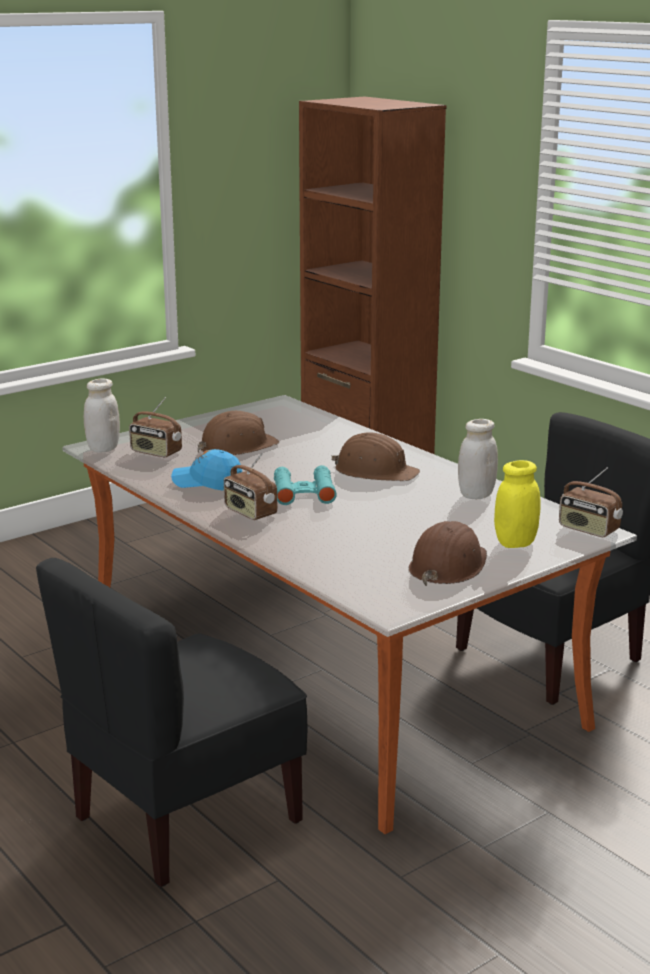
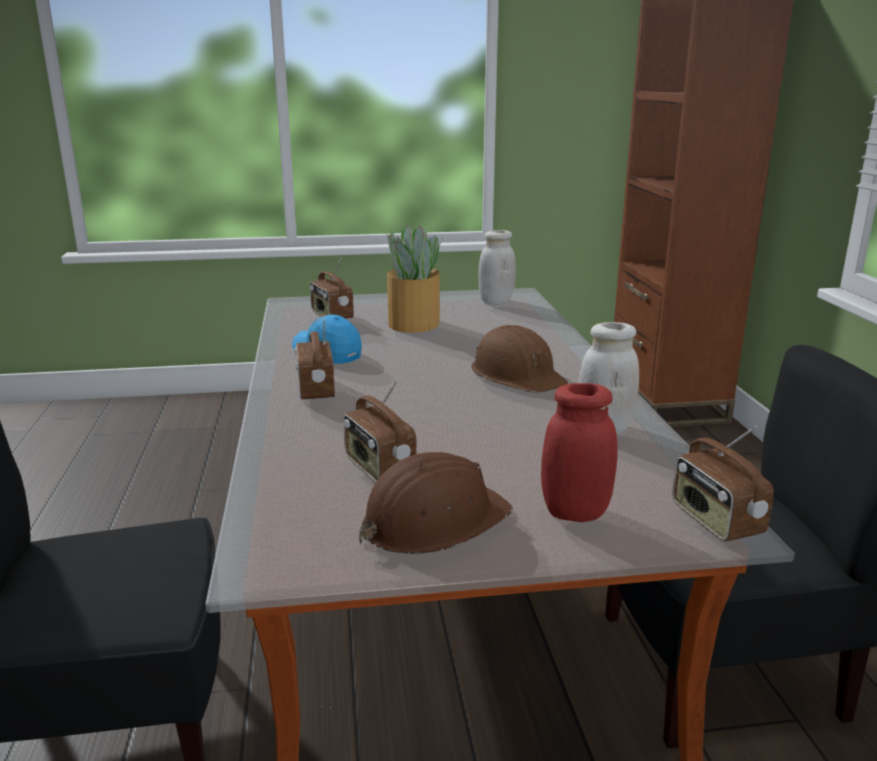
camera: 30 degrees right, 0 degrees up
white jar [84,378,120,453] -> white jar moved to [478,230,516,304]
brown hard hat [198,411,279,455] -> potted plant [387,226,442,333]
turquoise binoculars [274,465,337,505] -> none
yellow jar [494,460,541,548] -> red jar [541,383,618,522]
none -> radio [344,380,417,482]

